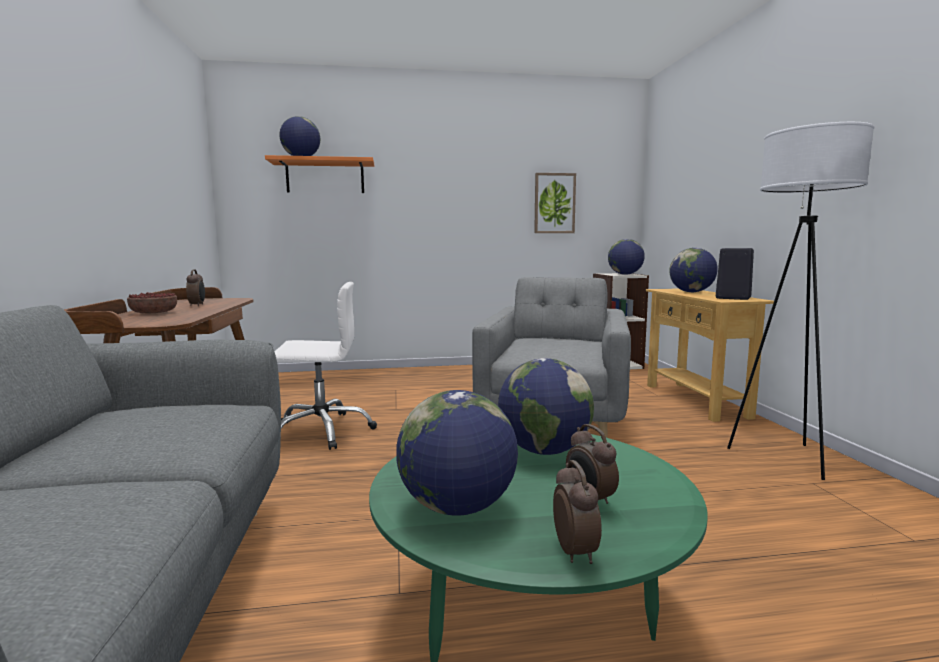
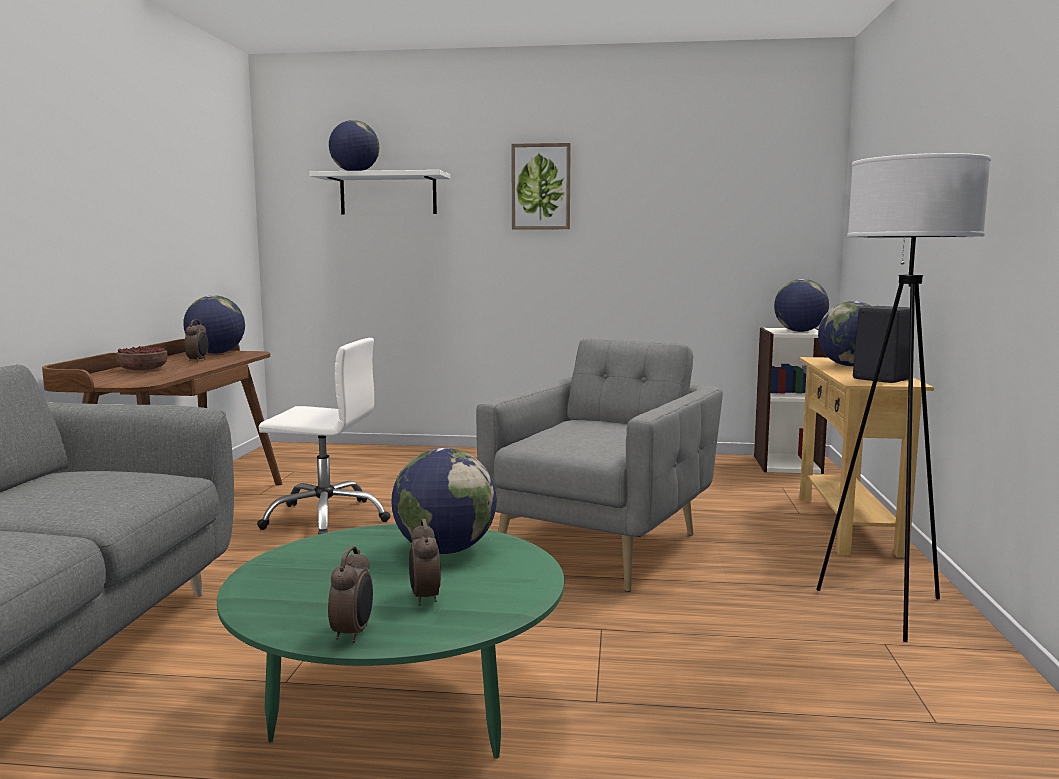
camera: 15 degrees right, 0 degrees up
orange shelf [265,155,374,193] -> white shelf [309,170,450,215]
globe [396,390,518,516] -> globe moved to [183,295,245,354]
picture [534,173,576,233] -> picture moved to [511,143,571,230]

